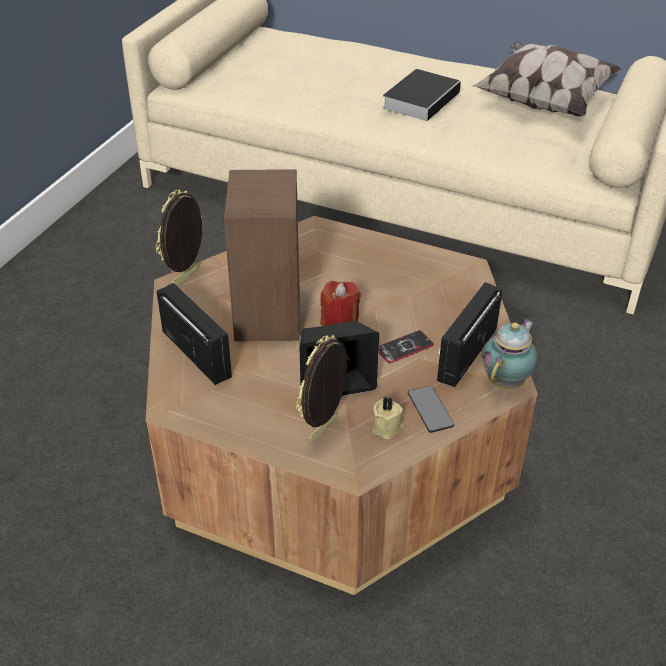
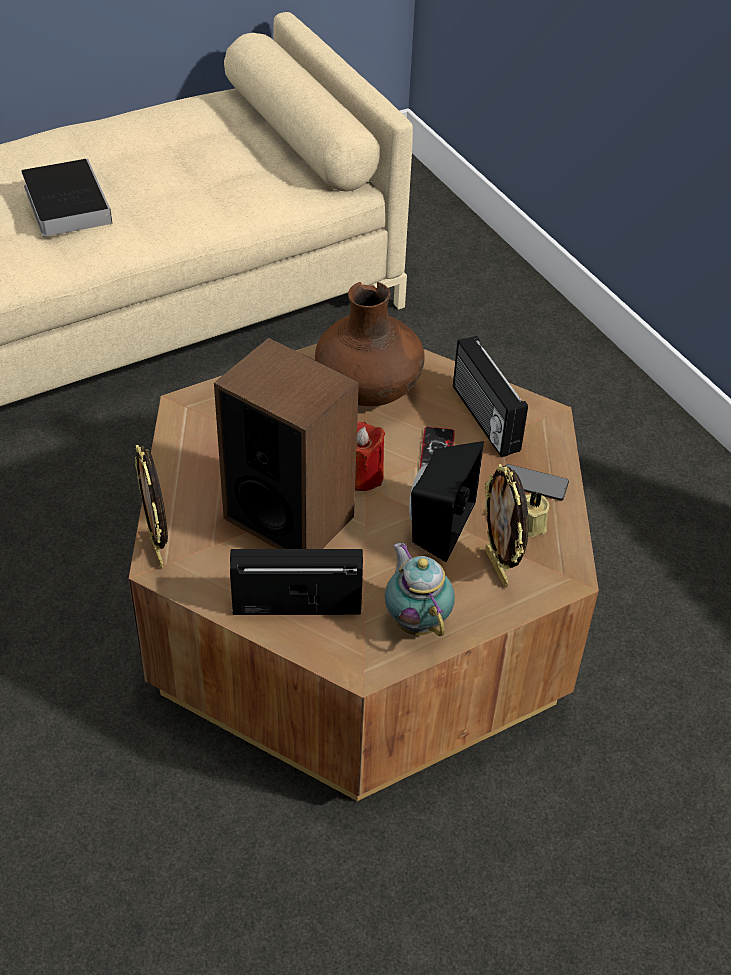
camera: 55 degrees left, 5 degrees up
pillow [473,42,622,116] -> none
teapot [481,318,538,389] -> teapot moved to [385,543,455,636]
none -> brown vase [315,282,425,406]

